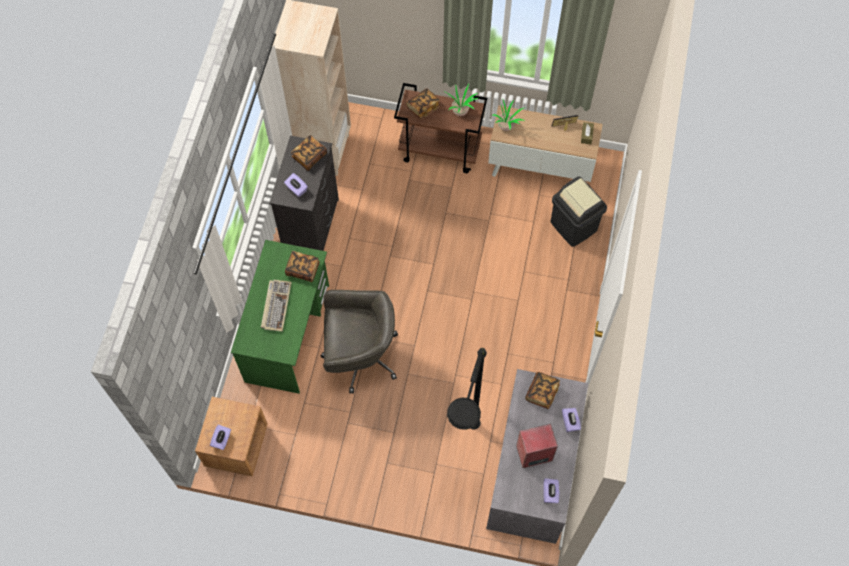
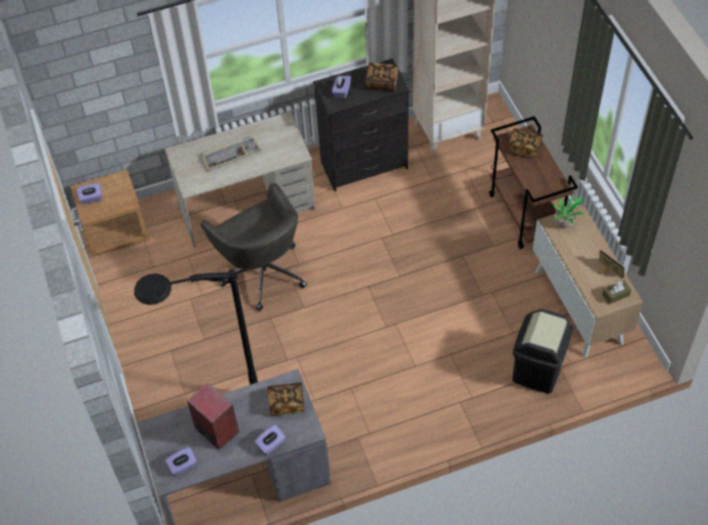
camera: 60 degrees right, 10 degrees down
green desk [231,240,329,394] -> beige desk [165,112,316,248]
book [285,251,320,282] -> none
potted plant [445,84,478,116] -> none

